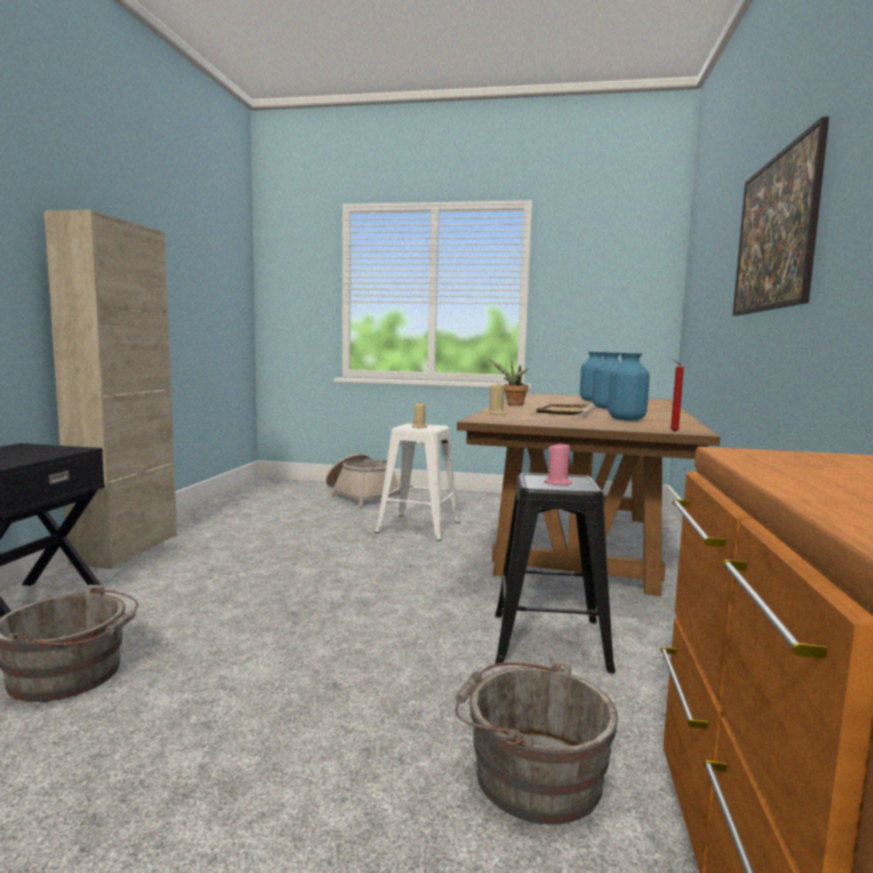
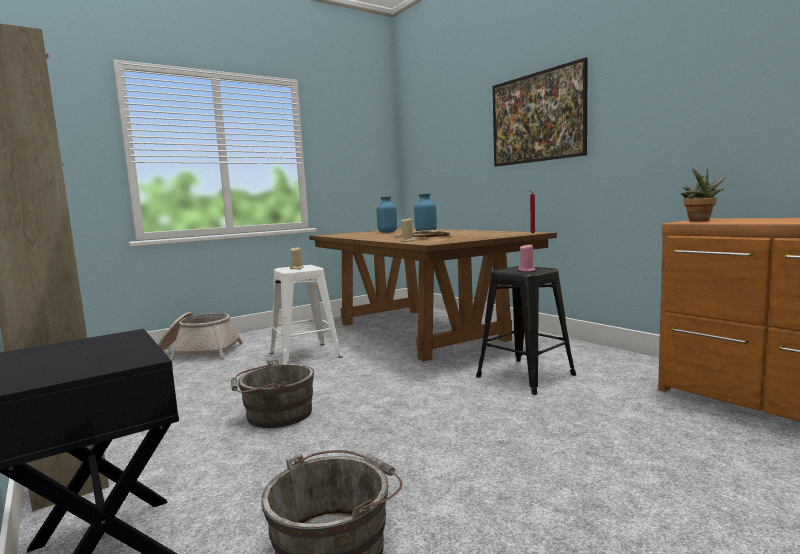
camera: 45 degrees left, 0 degrees up
grey bucket [455,658,618,825] -> grey bucket moved to [231,359,314,428]
potted plant [489,359,528,406] -> potted plant moved to [681,168,725,222]
blue vase [608,353,650,421] -> none

